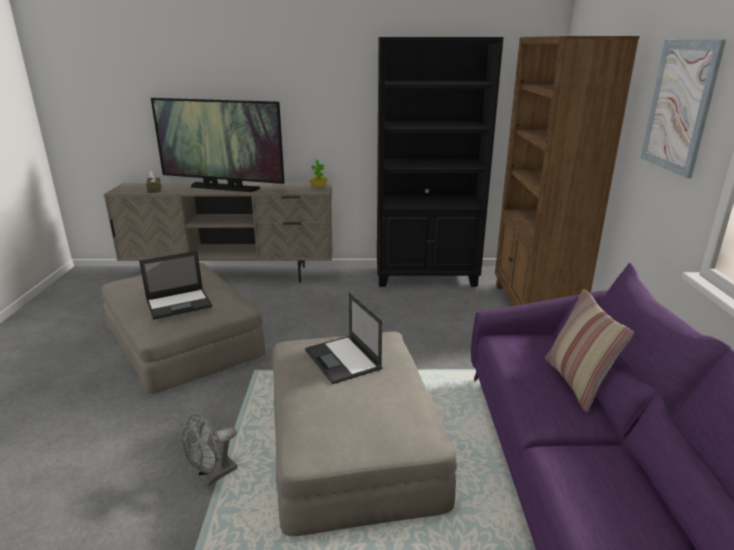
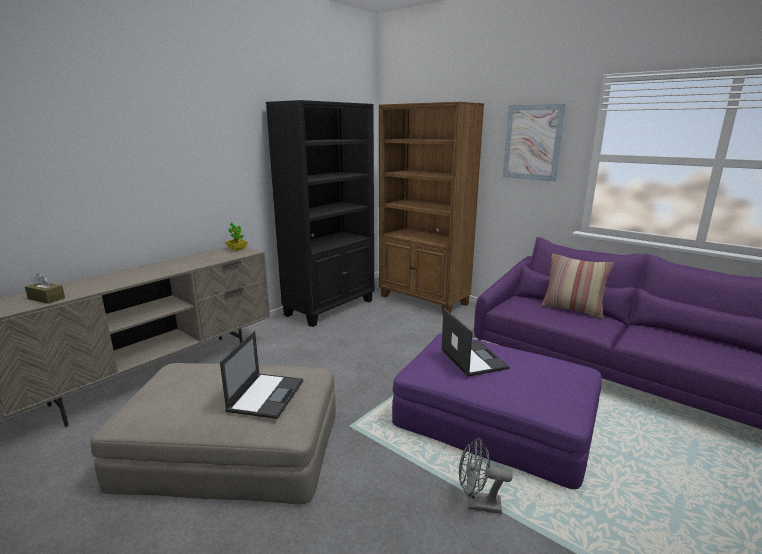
camera: 50 degrees left, 5 degrees down
television [151,98,284,192] -> none
grey fan [182,415,238,486] -> grey fan turned 105 degrees clockwise [459,438,513,514]
beige ottoman [272,331,457,536] -> purple ottoman [392,333,602,489]
laptop [305,292,382,384] -> laptop turned 120 degrees counterclockwise [441,308,510,377]

